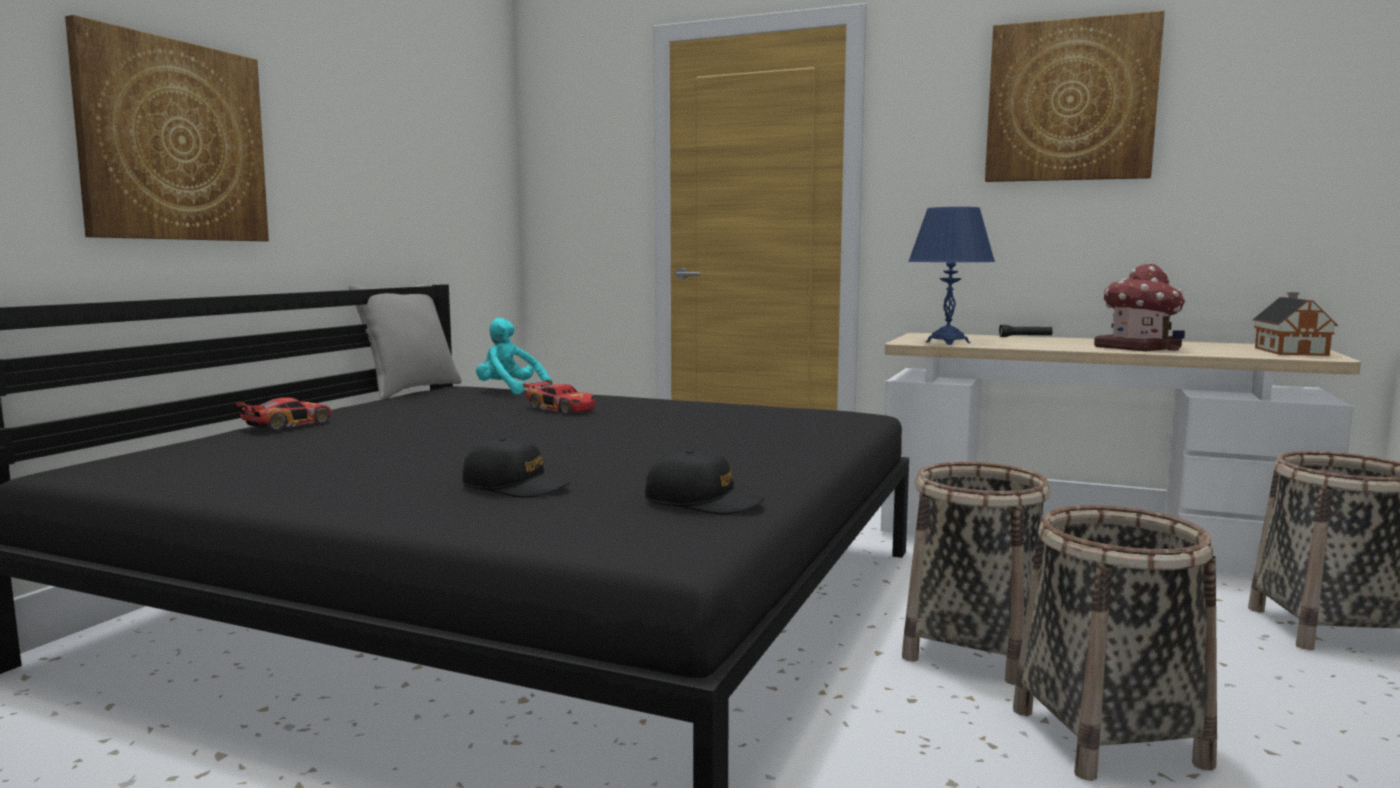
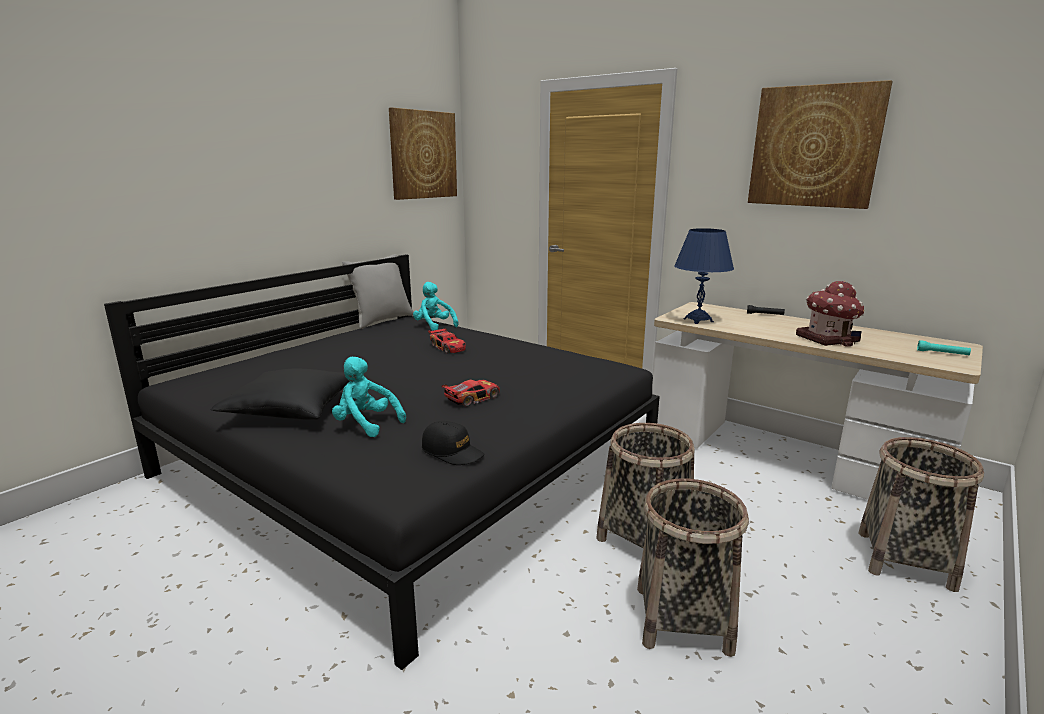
camera: 15 degrees right, 10 degrees up
picture [65,15,269,241] -> picture moved to [389,108,457,200]
toy car [235,397,331,430] -> toy car moved to [442,380,500,407]
black cap [462,438,570,498] -> turquoise plush toy [332,357,406,437]
toy house [1253,292,1338,356] -> turquoise flashlight [917,340,971,355]
none -> black pillow [211,368,350,420]

